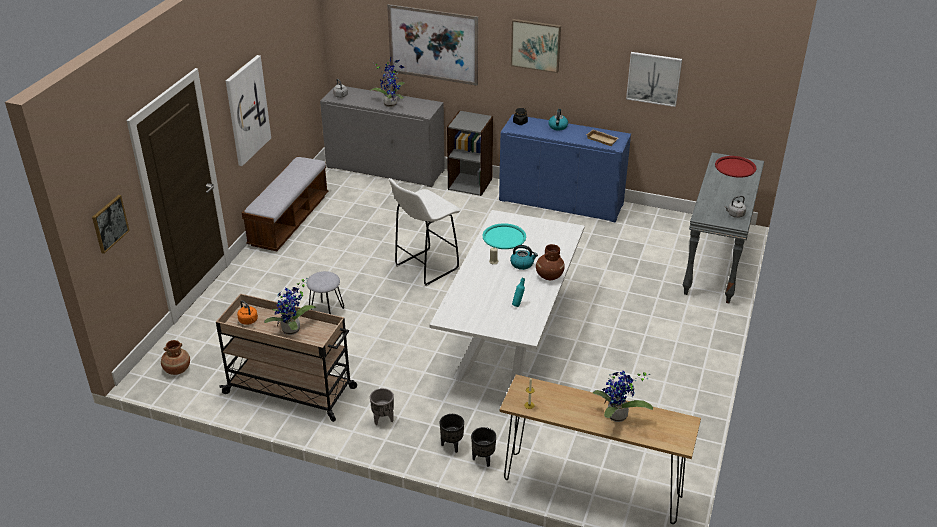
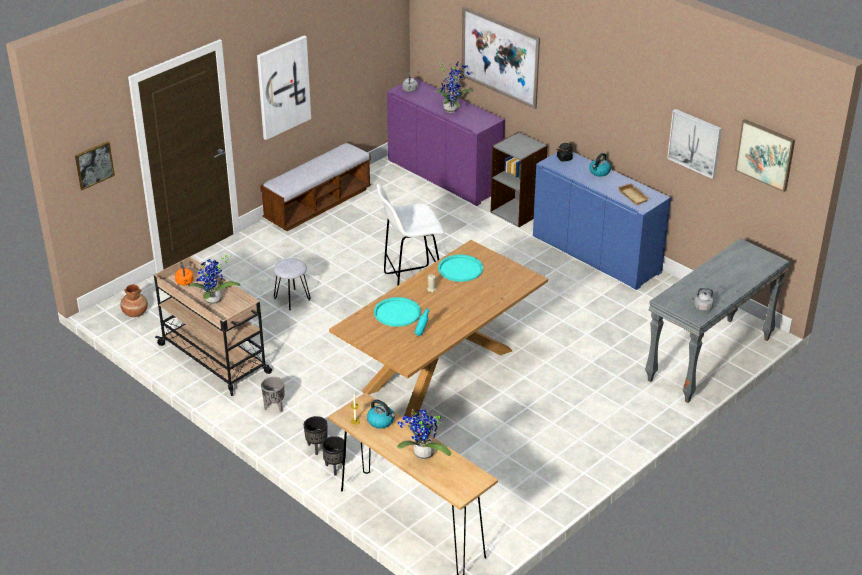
camera: 25 degrees right, 0 degrees up
grey cabinet [320,86,445,187] -> purple cabinet [387,78,505,206]
white dining table [430,210,585,386] -> brown dining table [329,240,548,420]
kettle [510,245,538,270] -> kettle moved to [367,400,395,428]
picture [511,19,561,73] -> picture moved to [735,119,795,192]
brown vase [536,244,565,280] -> none
red tray [715,156,756,178] -> none
none -> turquoise tray [374,297,421,327]

